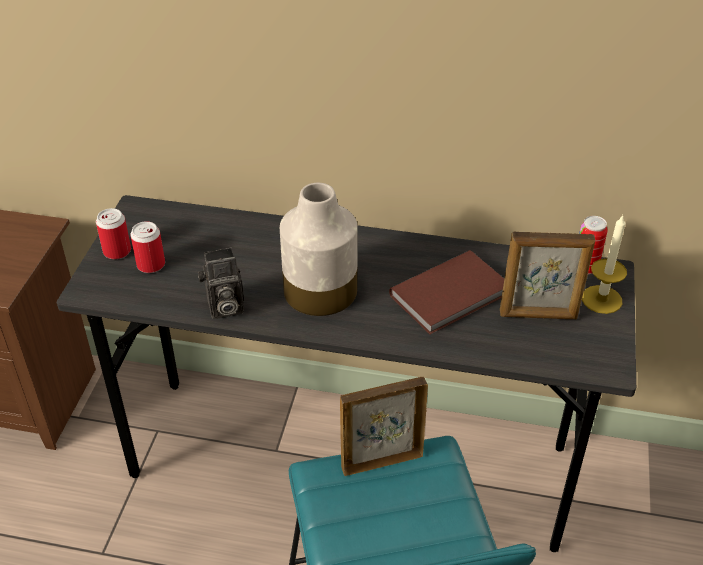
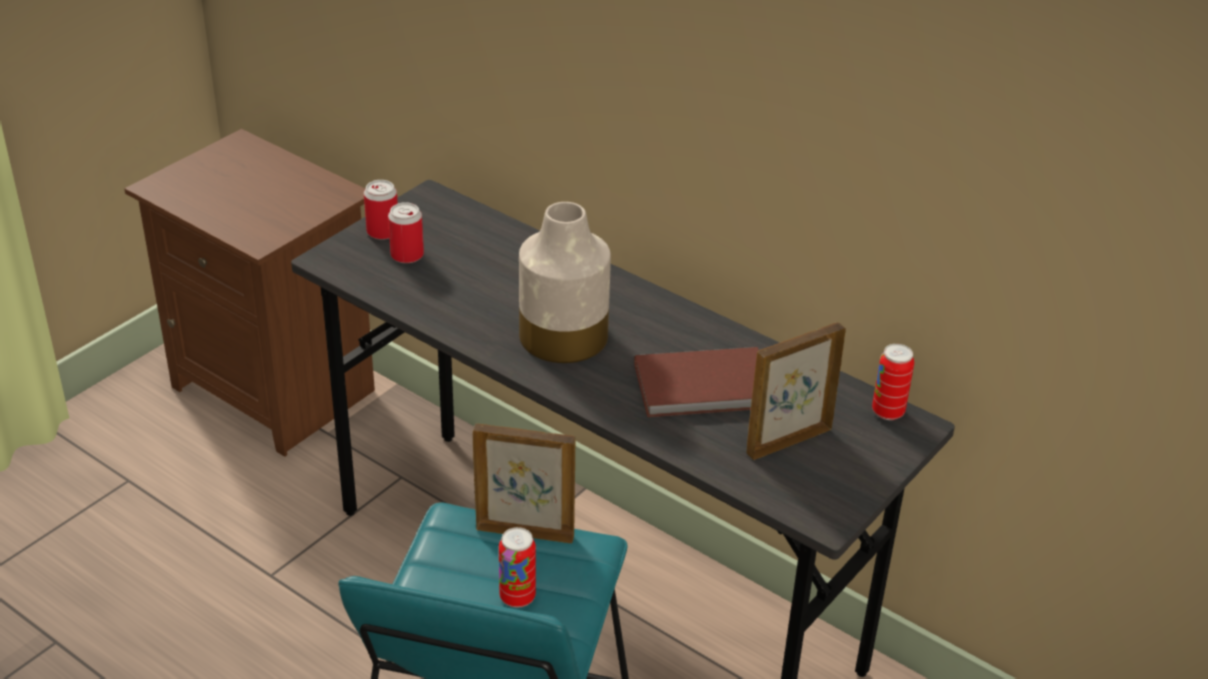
camera: 25 degrees right, 5 degrees down
camera [198,247,244,319] -> none
picture frame [500,231,595,319] -> picture frame turned 120 degrees clockwise [746,322,846,460]
candle [582,215,627,314] -> none
none -> can [499,527,536,607]

